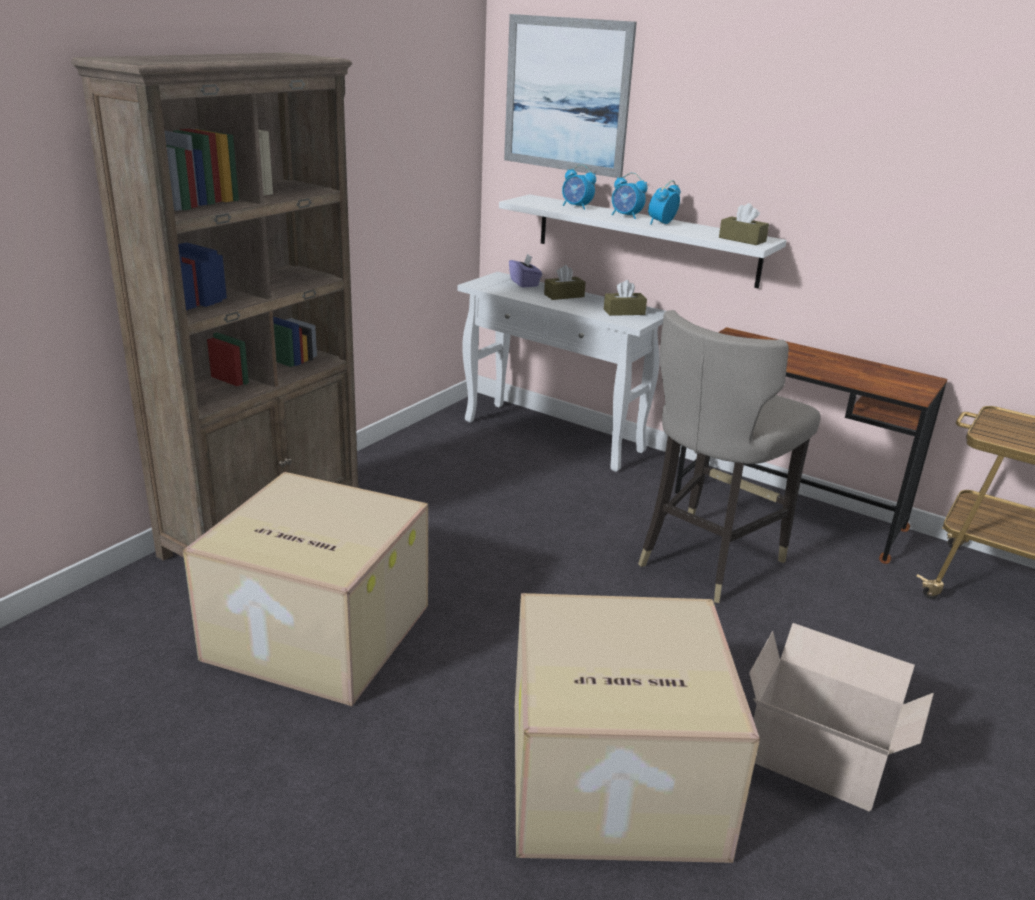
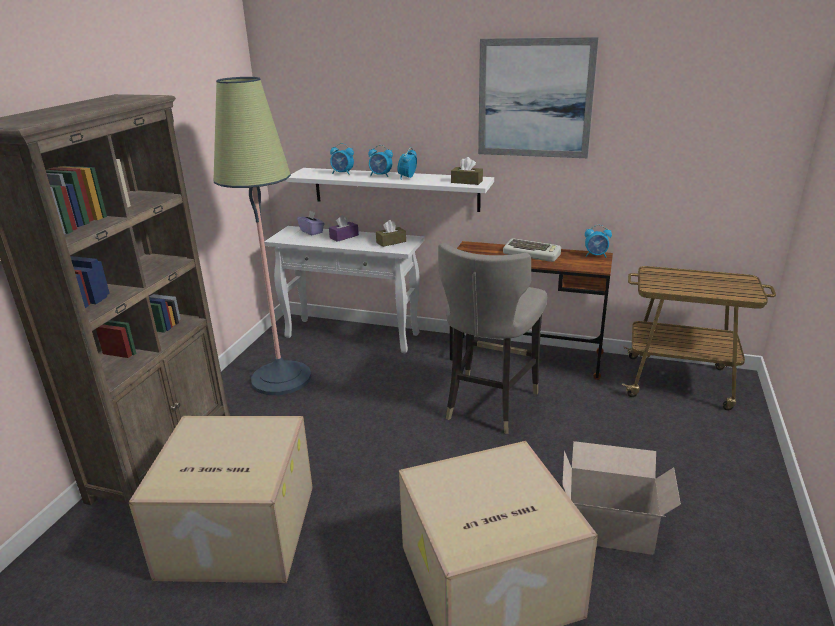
camera: 15 degrees left, 0 degrees up
picture [504,14,637,178] -> picture moved to [478,37,599,158]
brown tissue box [544,265,586,300] -> purple tissue box [329,215,359,242]
none -> floor lamp [213,77,311,395]
none -> keyboard [503,238,561,262]
none -> alarm clock [585,225,612,257]

